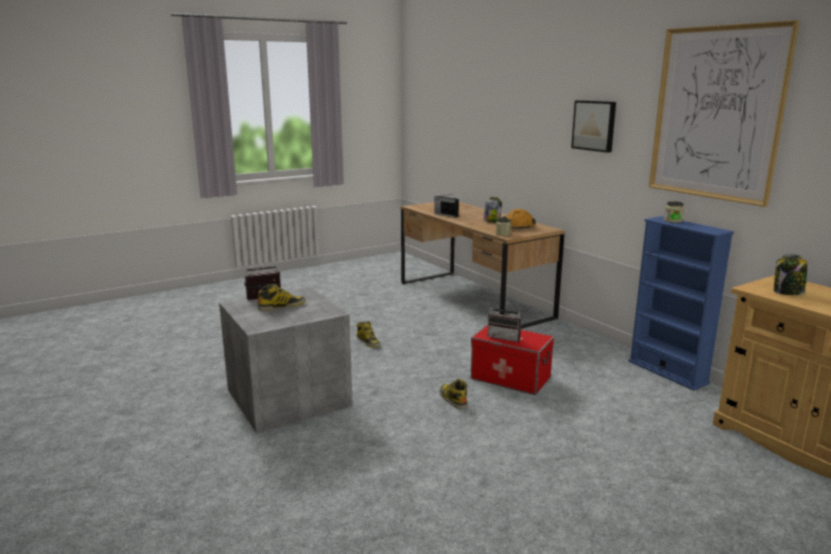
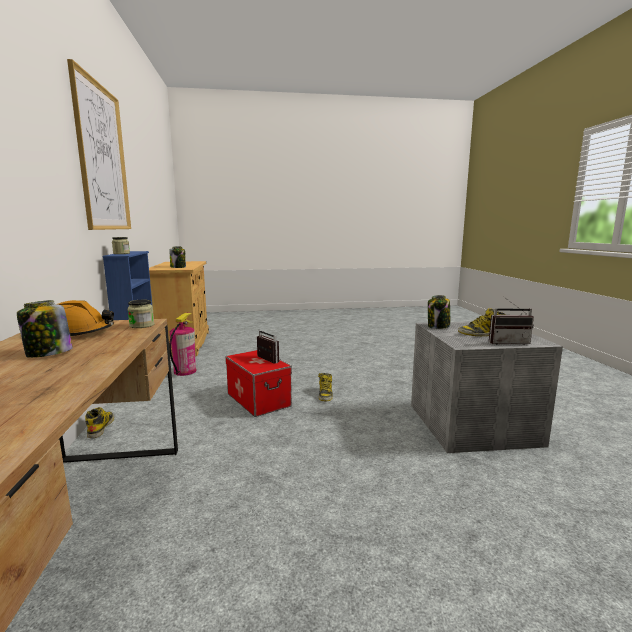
camera: 155 degrees left, 5 degrees down
boot [356,321,381,348] -> boot moved to [85,407,114,438]
radio [434,194,459,217] -> none
picture [571,100,616,153] -> none
none -> fire extinguisher [169,313,196,376]
none -> jar [428,295,450,329]

